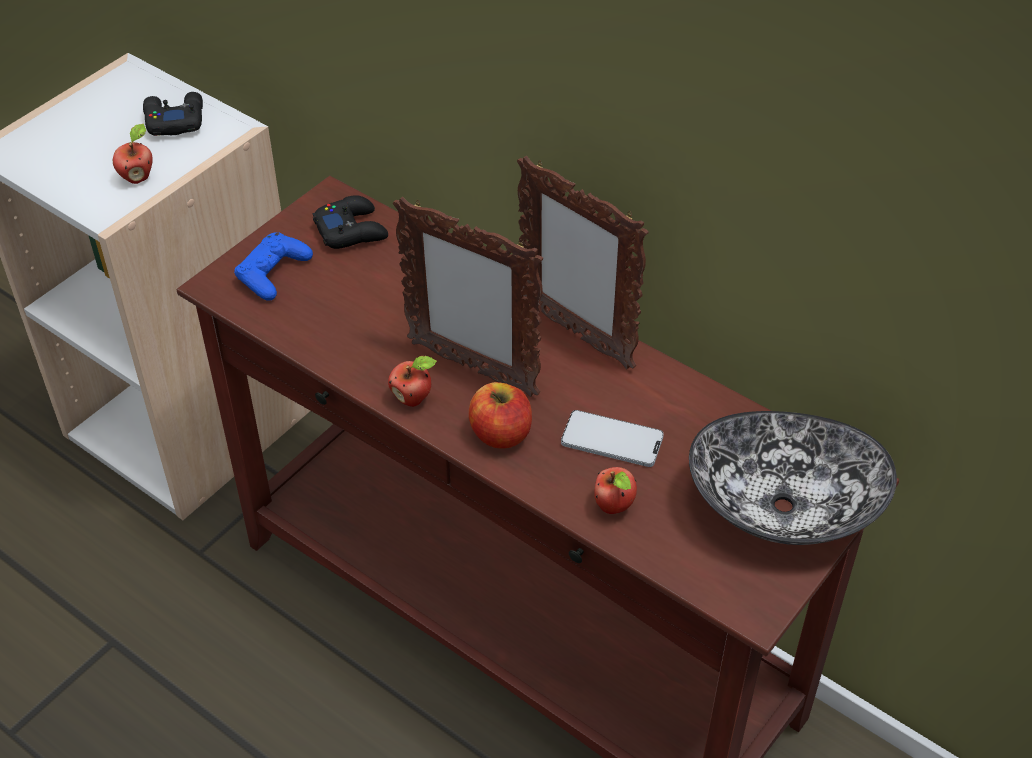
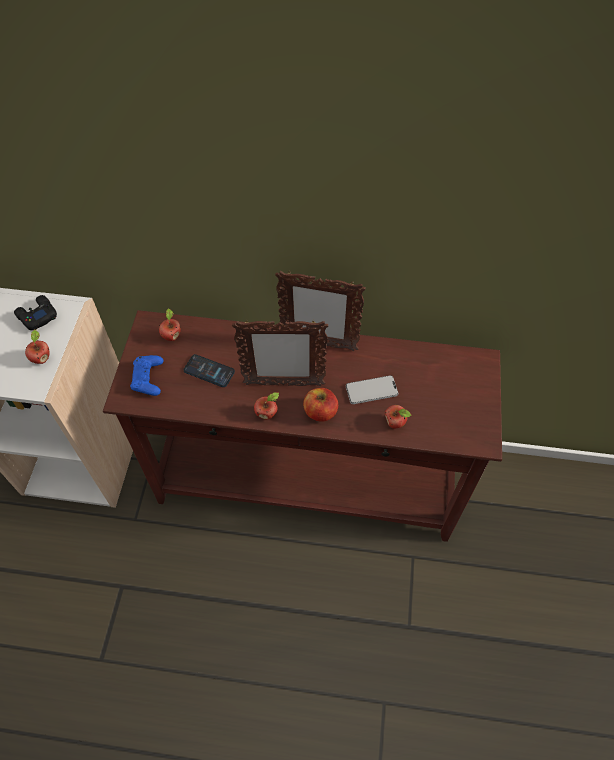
camera: 30 degrees left, 10 degrees up
black game controller [312,195,388,249] -> apple [159,308,180,341]
bowl [689,411,897,545] -> none
none -> phone [184,354,235,387]

